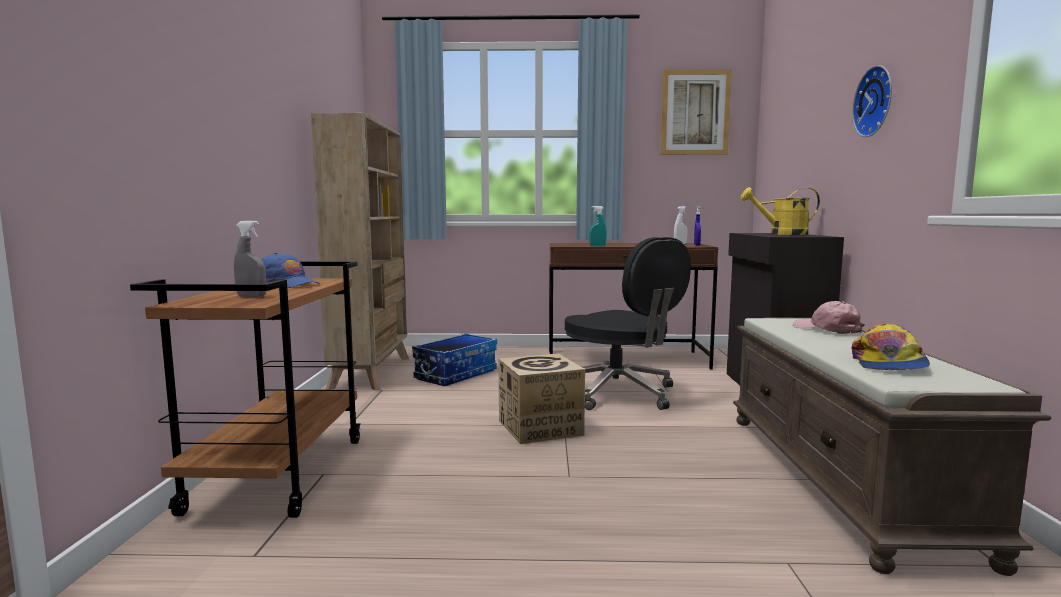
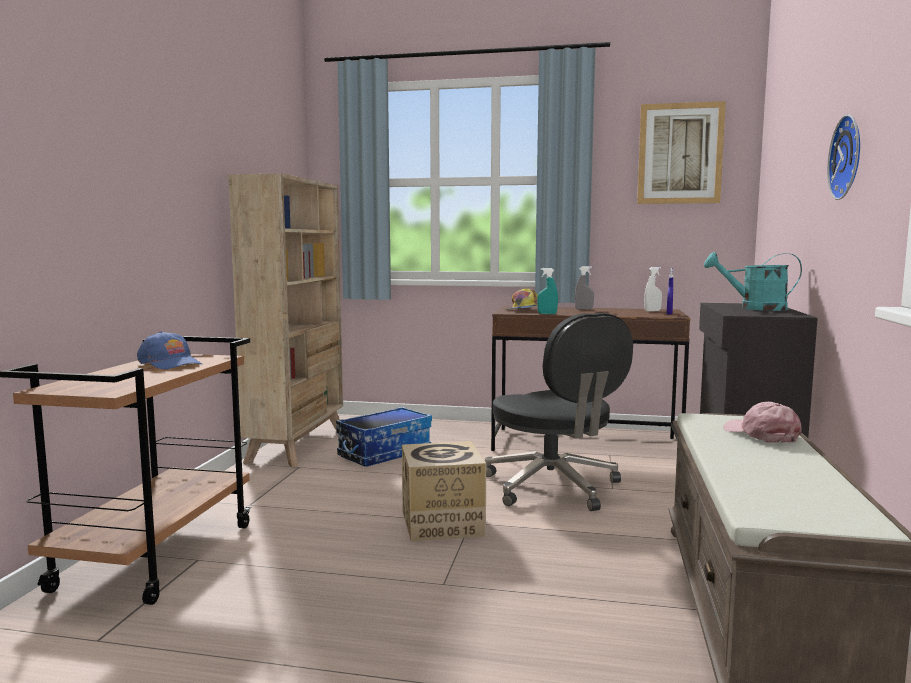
camera: 10 degrees right, 0 degrees up
grey spray bottle [234,221,266,297] -> grey spray bottle moved to [575,266,594,310]
yellow watering can [741,187,820,235] -> turquoise watering can [704,252,802,311]
cap [852,324,930,370] -> cap moved to [504,288,538,310]

